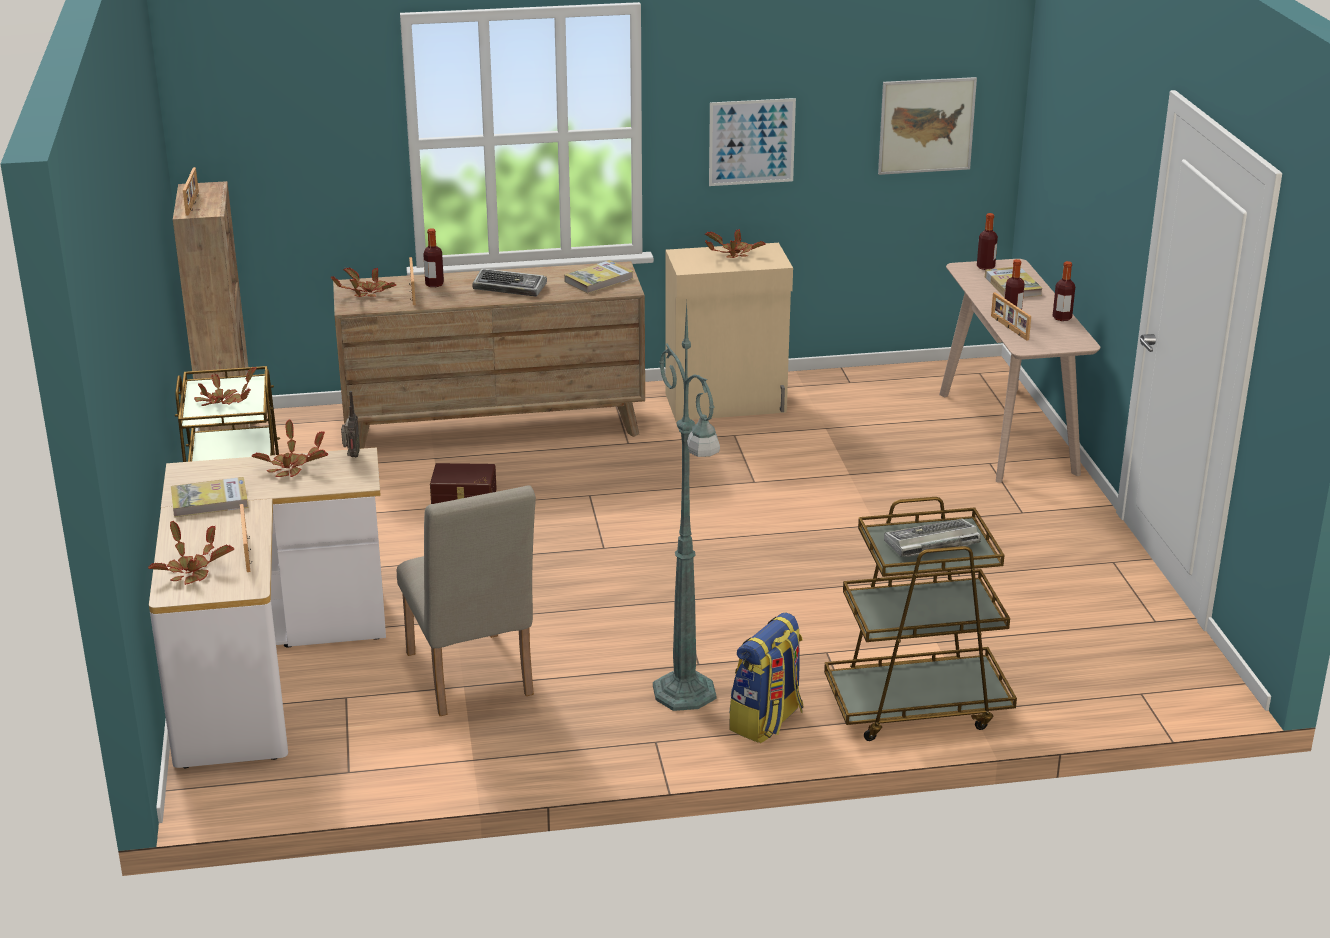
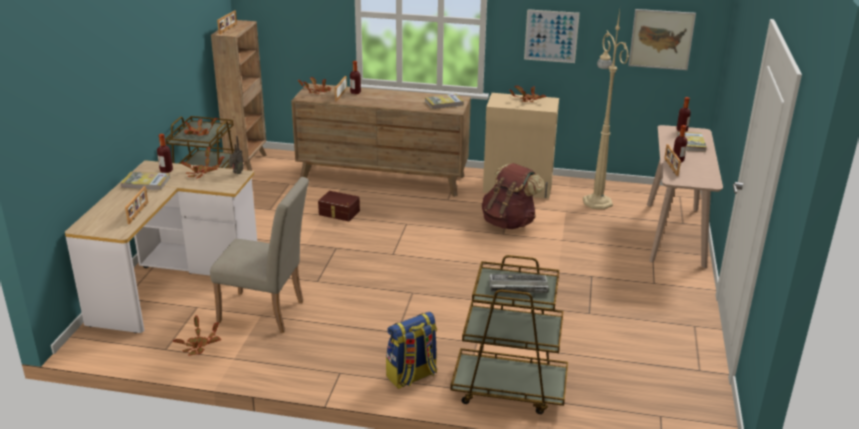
camera: 20 degrees right, 0 degrees up
potted plant [148,521,234,585] -> potted plant moved to [173,316,221,355]
beige chair [397,485,536,716] -> beige chair turned 75 degrees counterclockwise [210,177,309,333]
keyboard [472,268,547,297] -> none
green floor lamp [653,302,720,711] -> none
bottle [1053,261,1075,321] -> bottle moved to [157,134,173,173]
none -> brown backpack [482,163,544,229]
none -> beige floor lamp [583,10,629,209]

